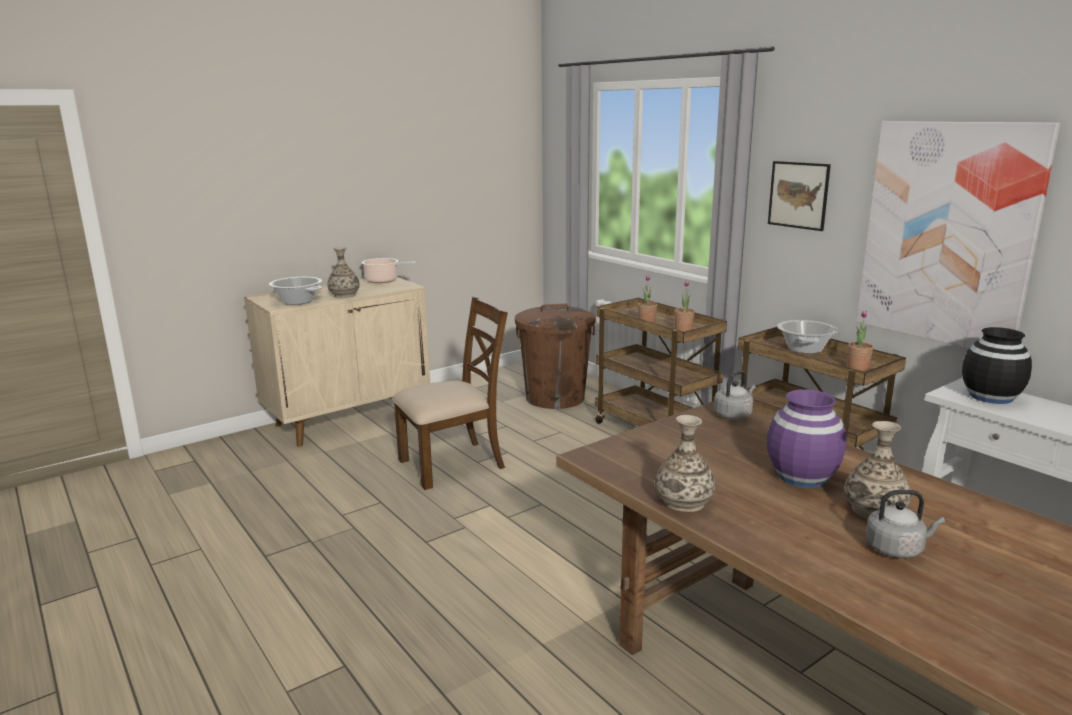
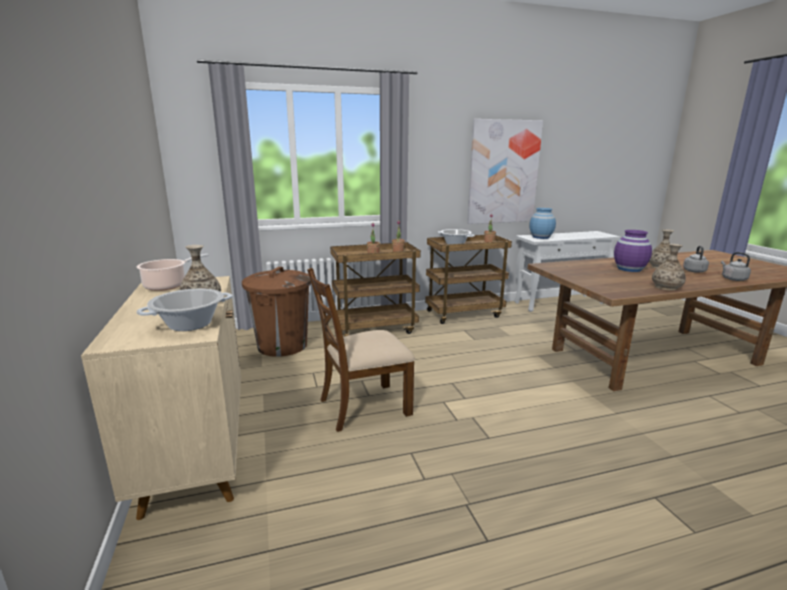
camera: 70 degrees left, 0 degrees up
brown chair [393,297,508,490] -> brown chair turned 105 degrees counterclockwise [307,268,415,432]
grey kettle [713,371,756,420] -> grey kettle moved to [721,252,751,281]
picture [768,161,831,231] -> none
black vase [962,327,1032,404] -> blue vase [529,208,556,239]

